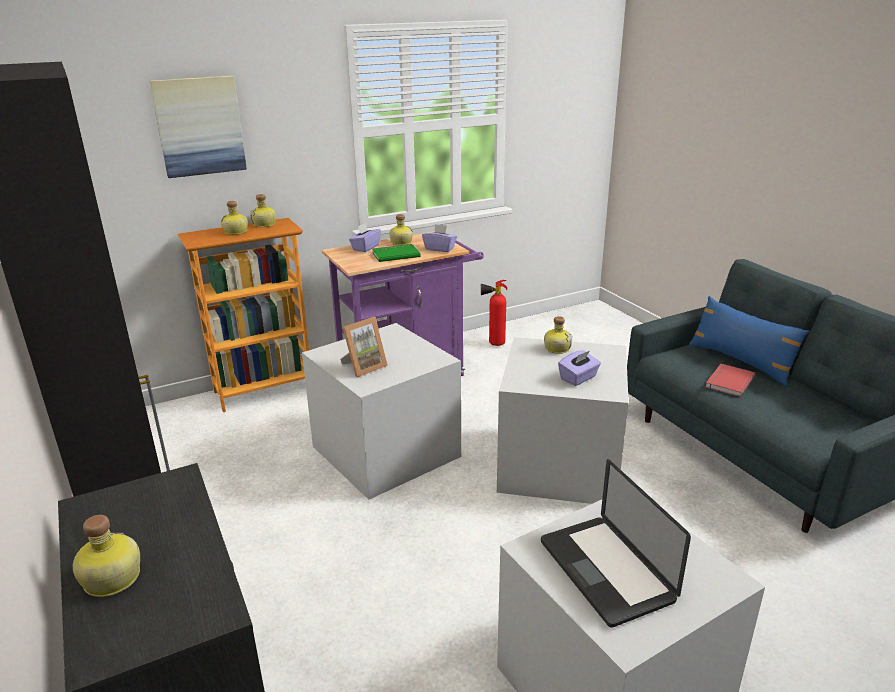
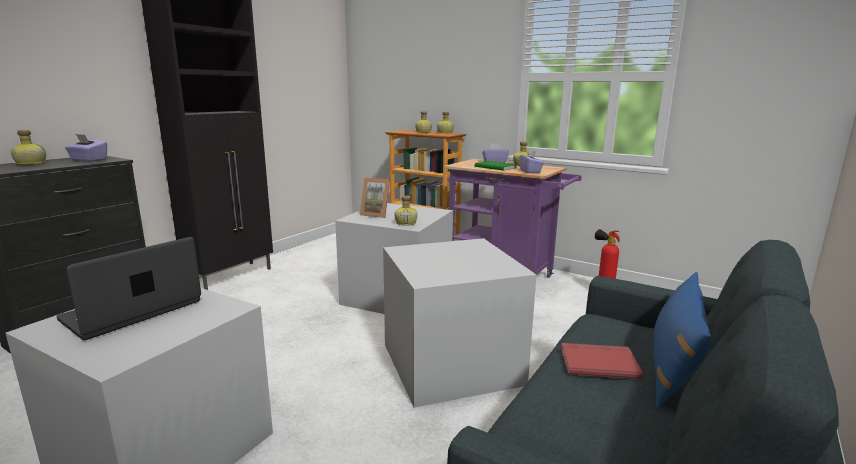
camera: 60 degrees right, 10 degrees down
picture [149,76,247,178] -> none
bottle [544,316,573,354] -> bottle moved to [395,195,418,226]
purple tissue box [558,350,601,386] -> purple tissue box moved to [65,134,107,162]

